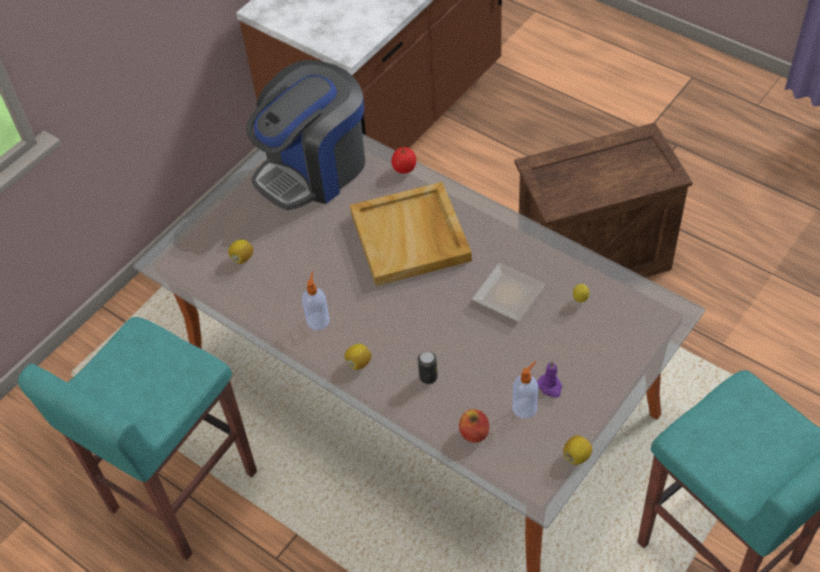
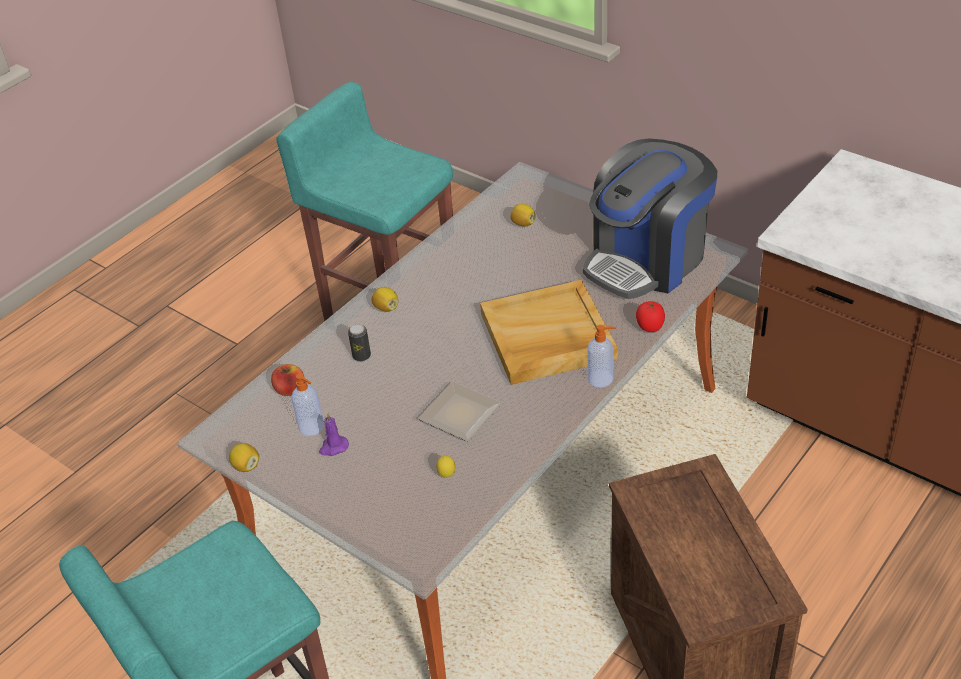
camera: 90 degrees right, 10 degrees down
coffee machine [246,60,365,211] -> coffee machine turned 90 degrees counterclockwise [583,138,717,299]
soap dispenser [302,271,330,330] -> soap dispenser moved to [587,325,616,388]

